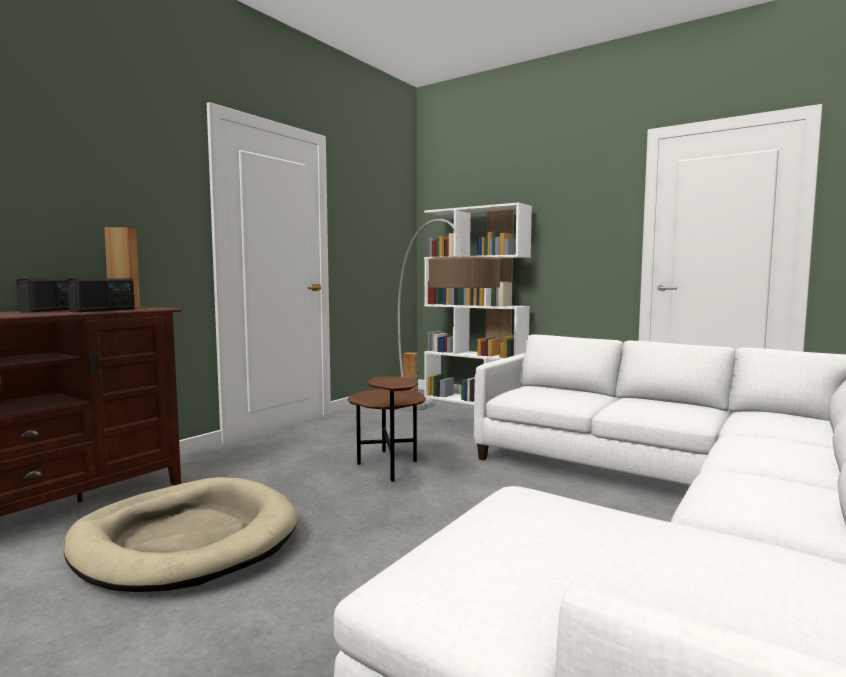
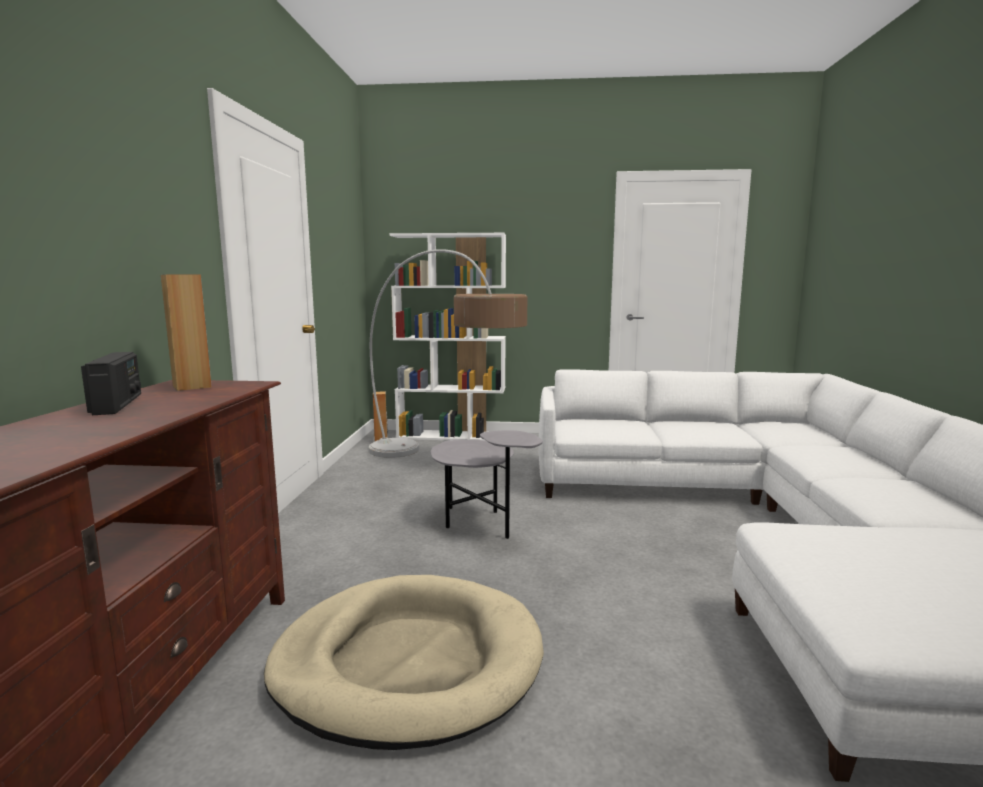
camera: 30 degrees left, 5 degrees up
radio [67,278,135,312] -> none
brown side table [348,376,426,482] -> grey side table [430,430,543,539]

